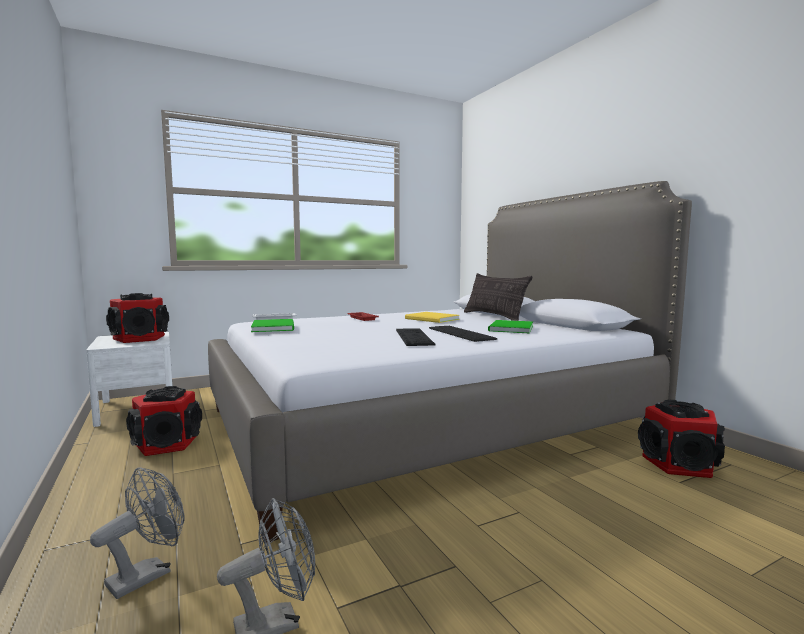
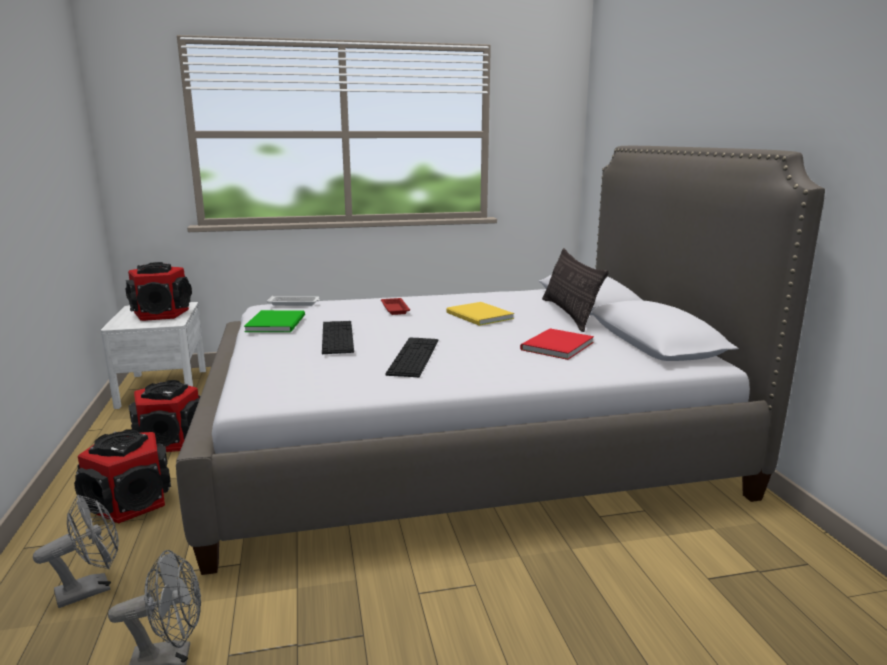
camera: 15 degrees right, 10 degrees up
keyboard [429,326,497,342] -> keyboard moved to [322,321,354,354]
green book [488,320,533,334] -> red book [520,329,594,360]
speaker [638,400,725,478] -> speaker moved to [74,430,171,523]

